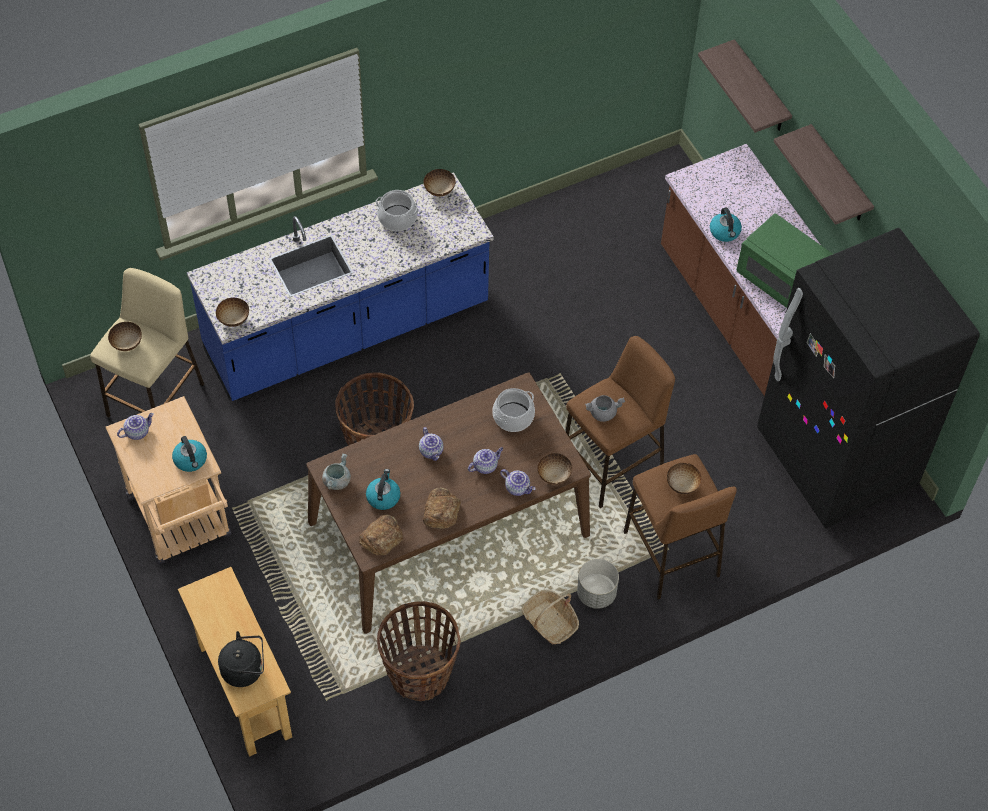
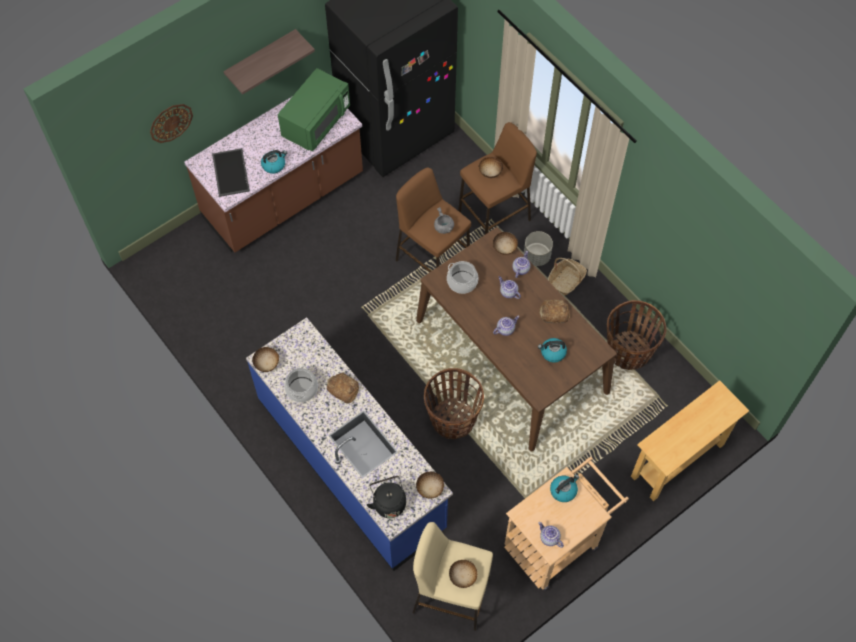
camera: 100 degrees left, 5 degrees up
black kettle [218,631,264,687] -> black kettle moved to [367,476,406,518]
grey cooking pot [322,453,351,490] -> none
bread [359,514,403,555] -> bread moved to [327,372,359,404]
shelf [698,39,792,133] -> wall clock [150,104,193,143]
none -> tray [212,148,250,197]

